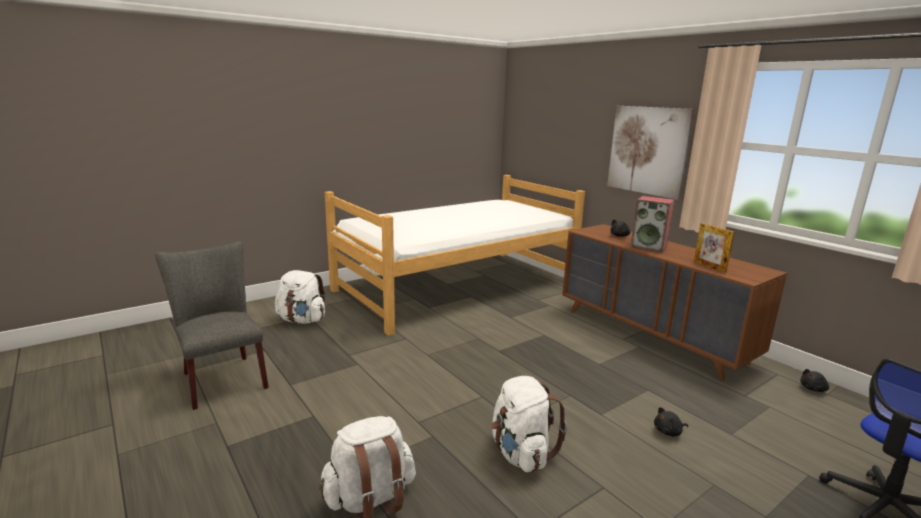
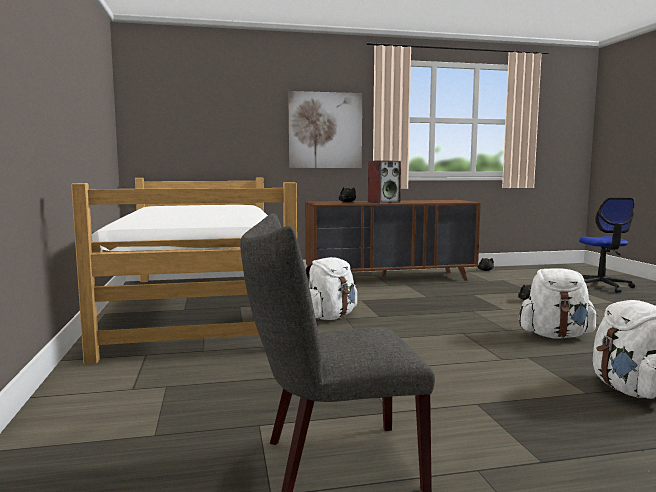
camera: 65 degrees left, 10 degrees down
white backpack [275,270,325,324] -> white backpack moved to [306,257,357,320]
picture frame [694,223,735,273] -> none

